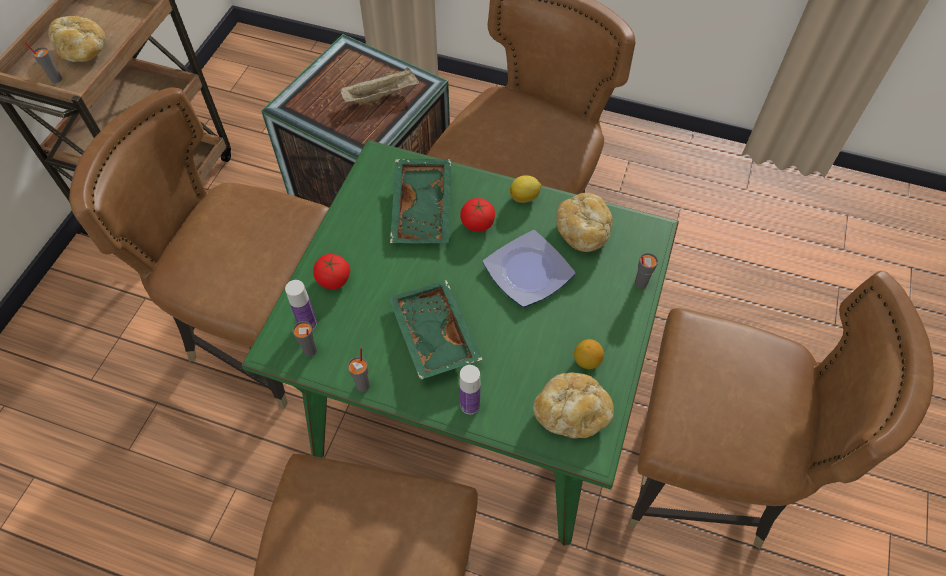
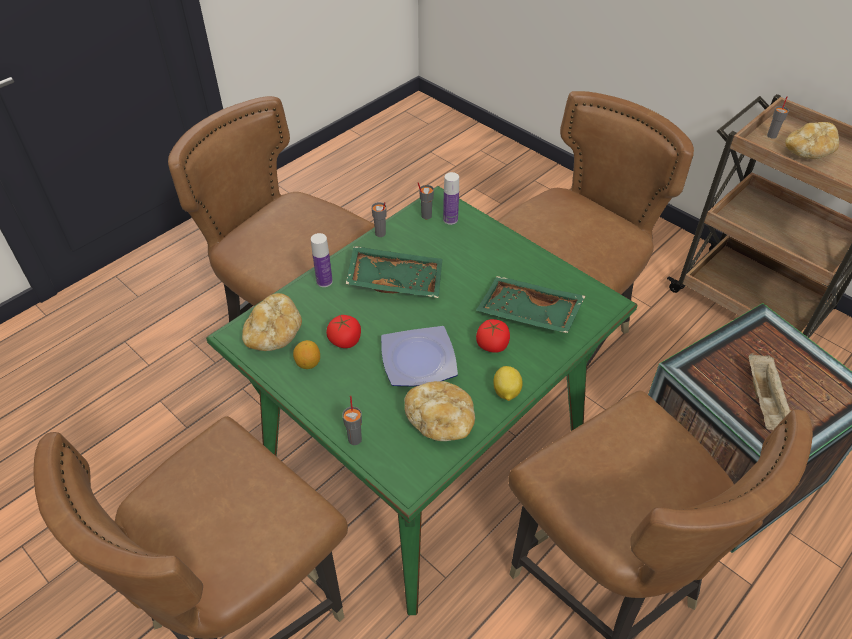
camera: 115 degrees right, 10 degrees down
tomato [313,254,350,289] -> tomato moved to [326,315,361,348]

